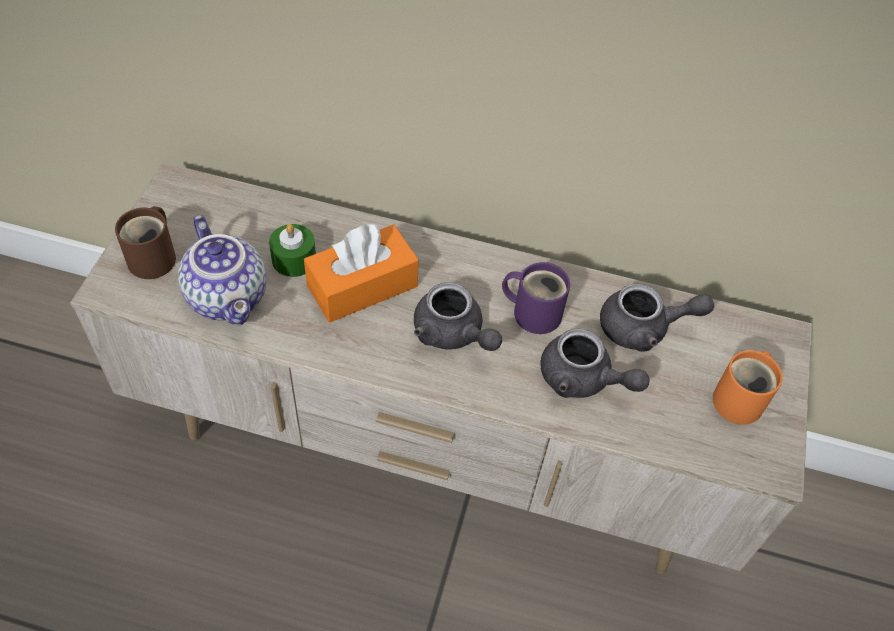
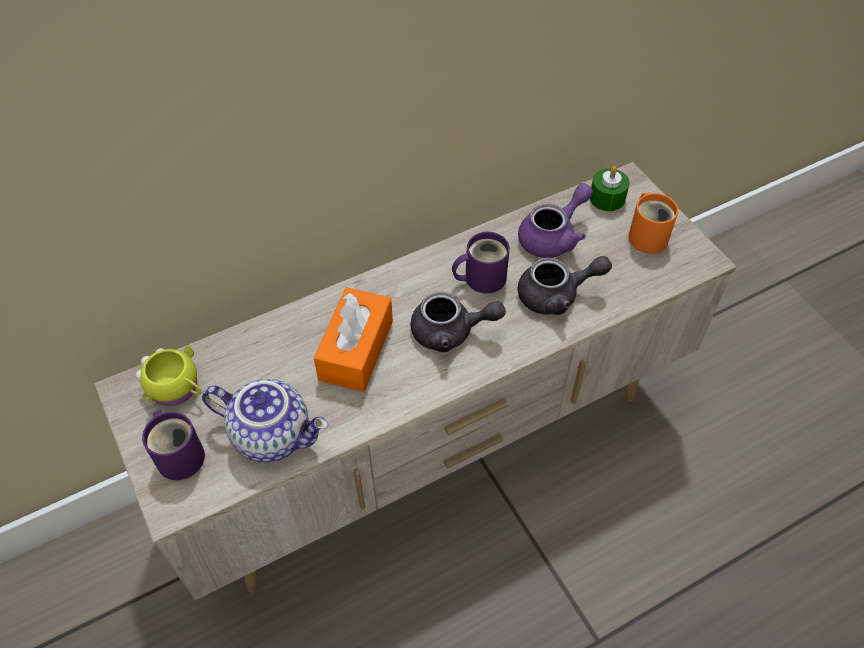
camera: 40 degrees left, 0 degrees up
brown mug [115,206,176,279] -> purple mug [142,410,205,480]
green candle [269,224,316,277] -> green candle moved to [590,166,630,211]
grey teapot [600,284,714,352] -> purple teapot [518,183,593,258]
none -> yellow mug [135,346,202,406]

